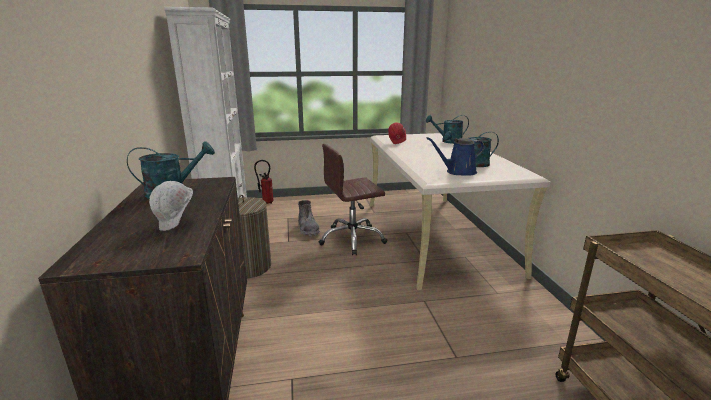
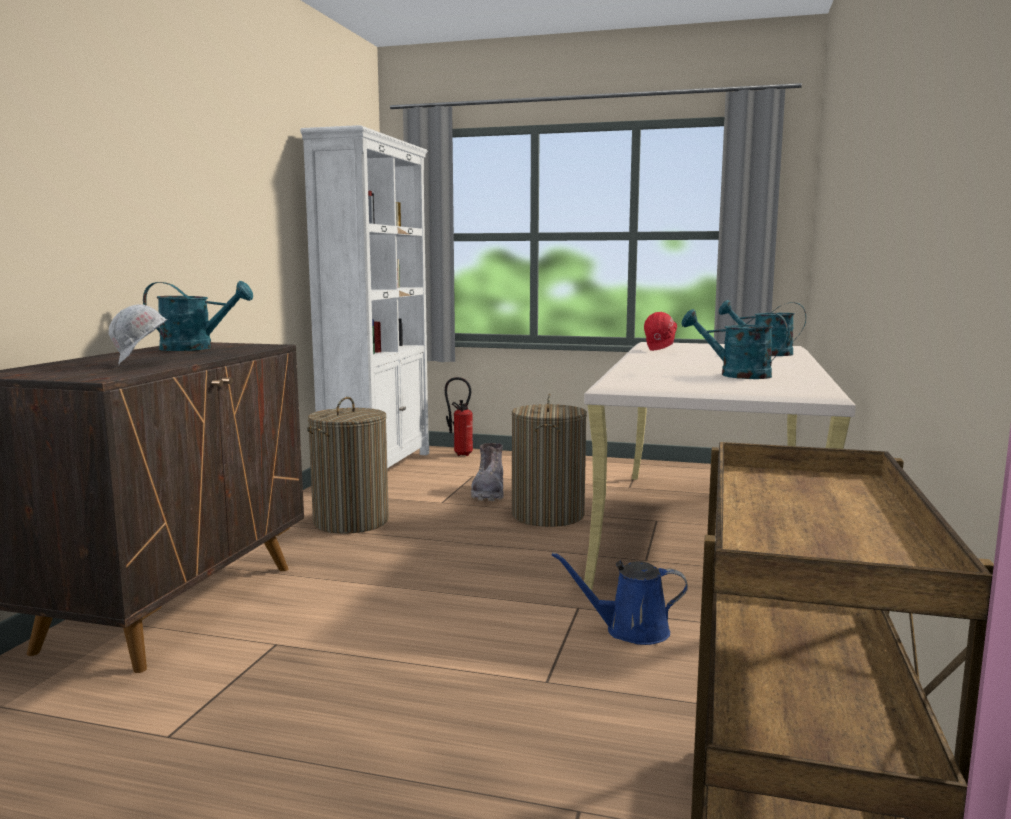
camera: 25 degrees right, 10 degrees down
brown office chair [319,144,387,255] -> laundry basket [511,393,587,527]
blue watering can [426,137,484,176] -> blue watering can moved to [552,552,688,645]

